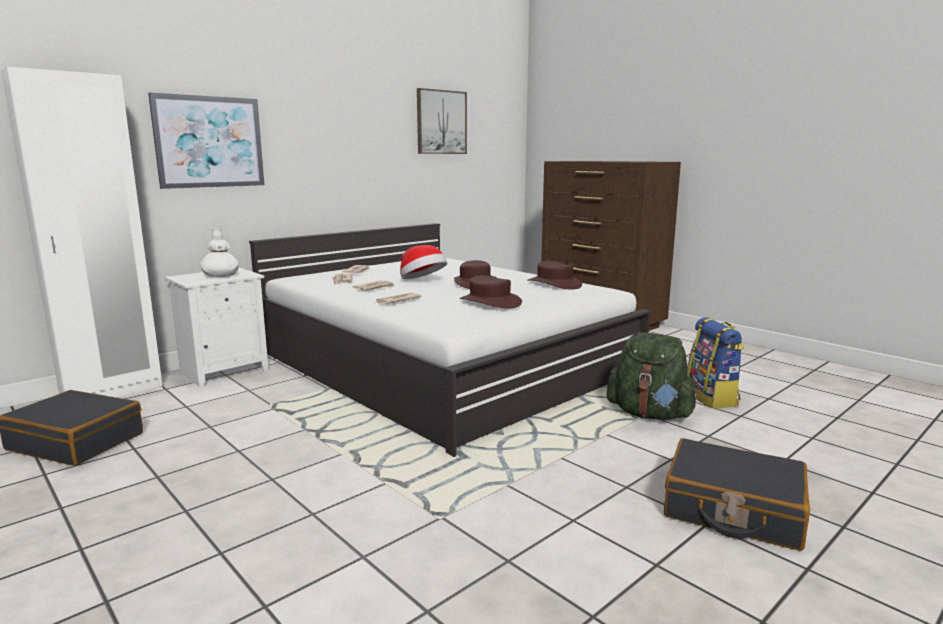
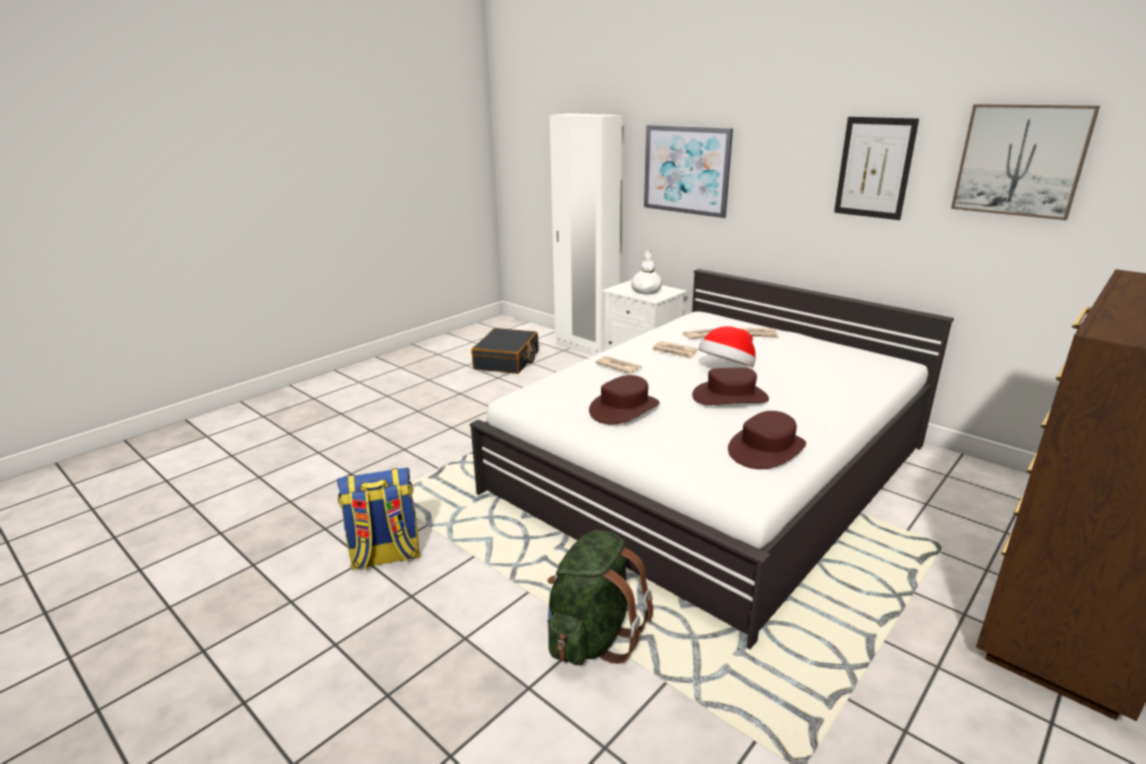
camera: 85 degrees right, 10 degrees up
black suitcase [664,438,810,551] -> none
backpack [687,317,744,408] -> backpack moved to [337,468,421,570]
none -> picture [834,117,919,220]

